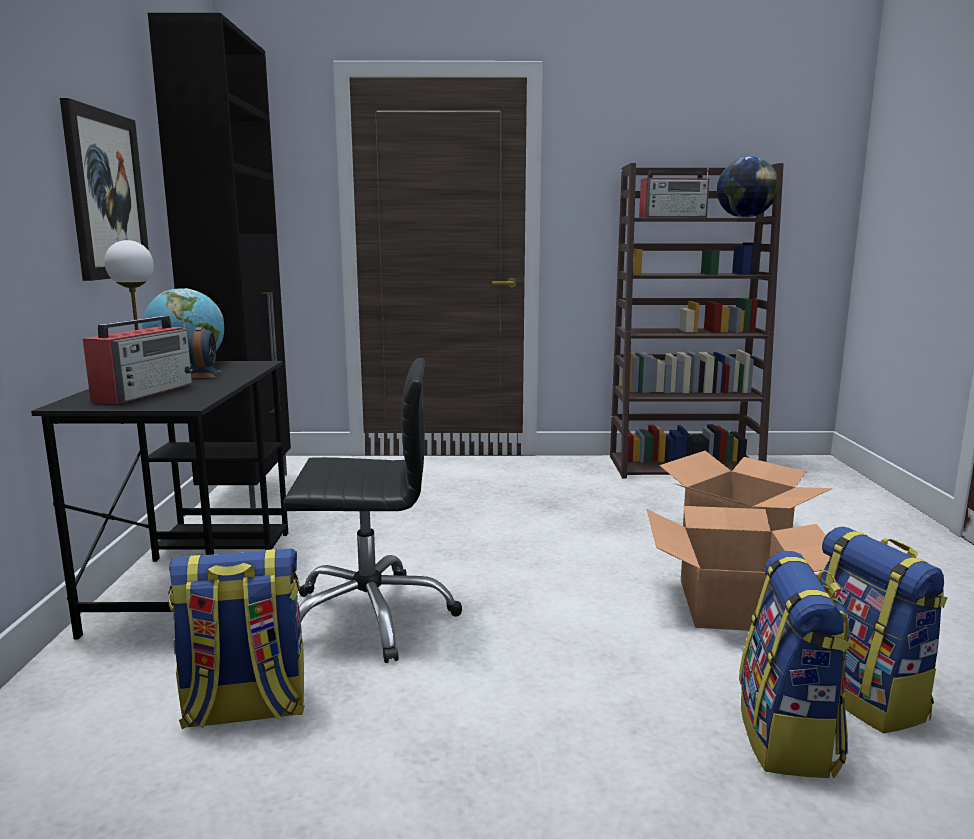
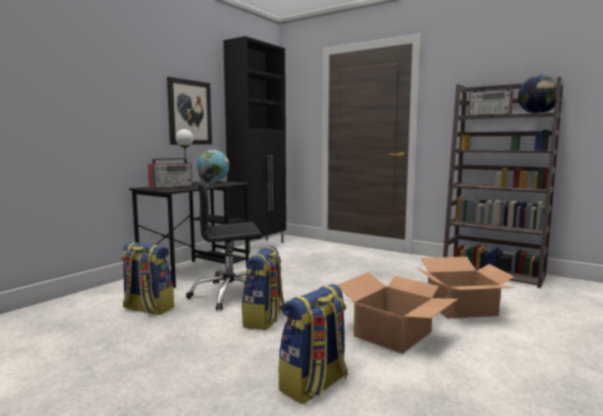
camera: 35 degrees right, 5 degrees down
black office chair [283,358,462,663] -> black office chair turned 135 degrees clockwise [186,179,261,310]
backpack [822,527,947,734] -> backpack moved to [242,246,284,330]

